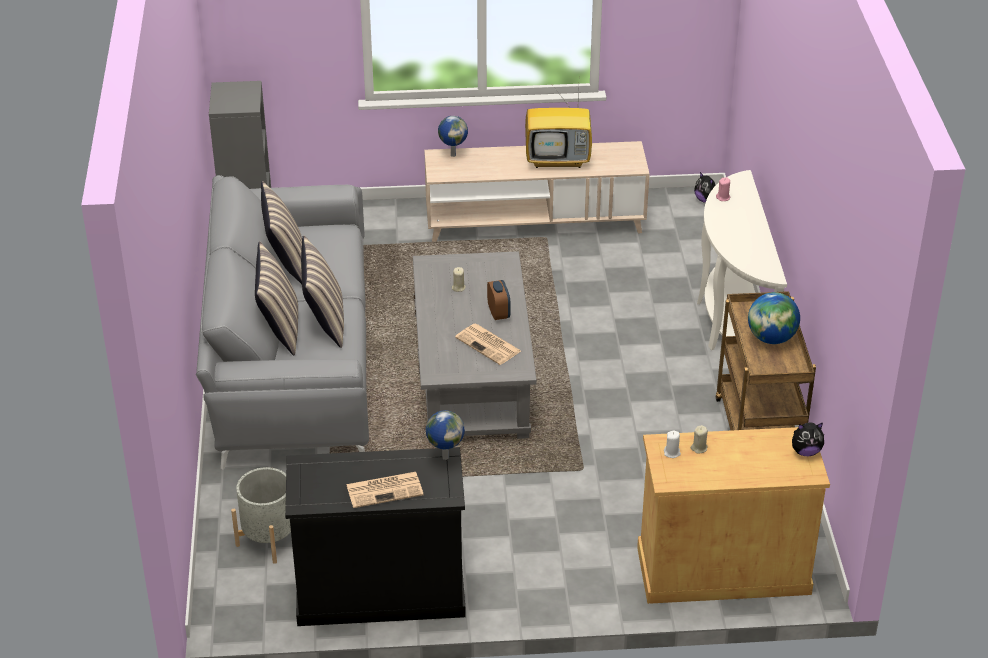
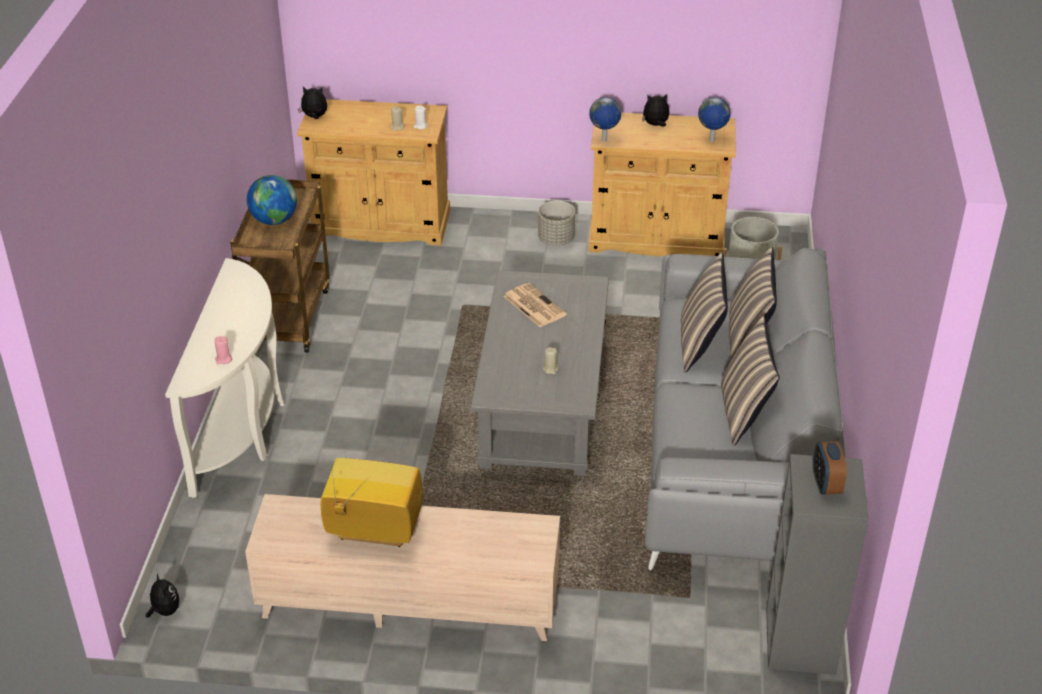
camera: 170 degrees left, 0 degrees up
black cabinet [285,447,466,626] -> beige cabinet [588,112,736,256]
newspaper [346,472,423,508] -> plush toy [642,94,669,127]
globe [438,116,468,157] -> globe moved to [698,97,731,142]
alarm clock [487,280,511,320] -> alarm clock moved to [813,441,847,495]
none -> grey planter [538,201,575,246]

